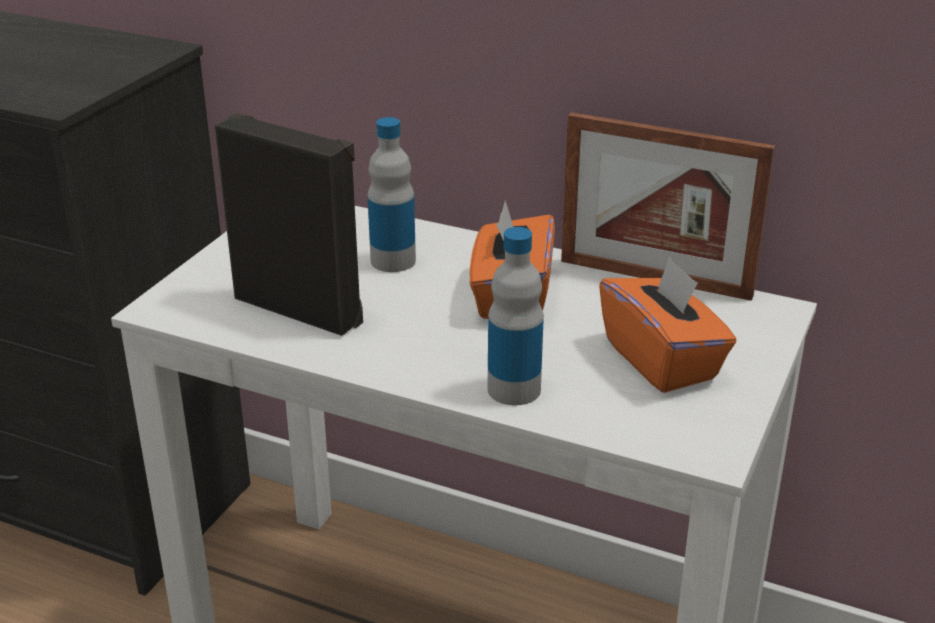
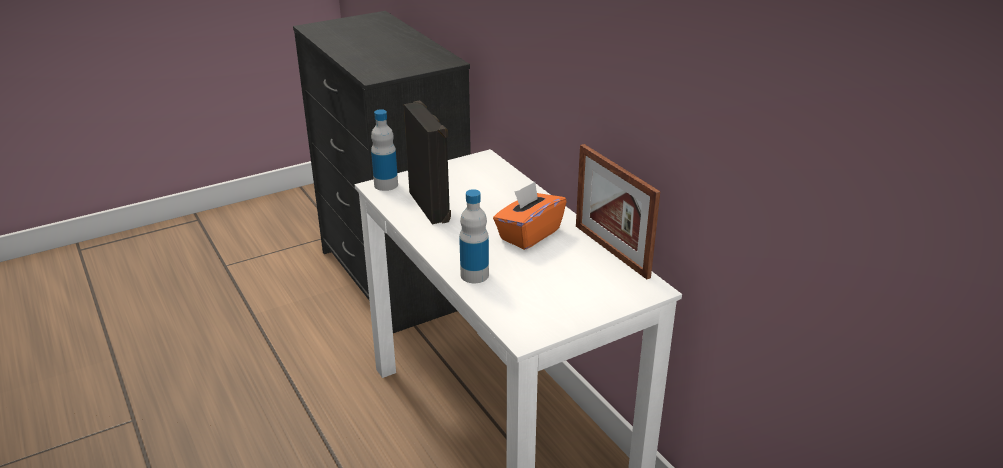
camera: 35 degrees right, 0 degrees up
bottle [367,117,416,272] -> bottle moved to [371,109,398,191]
orange tissue box [599,257,737,393] -> none

